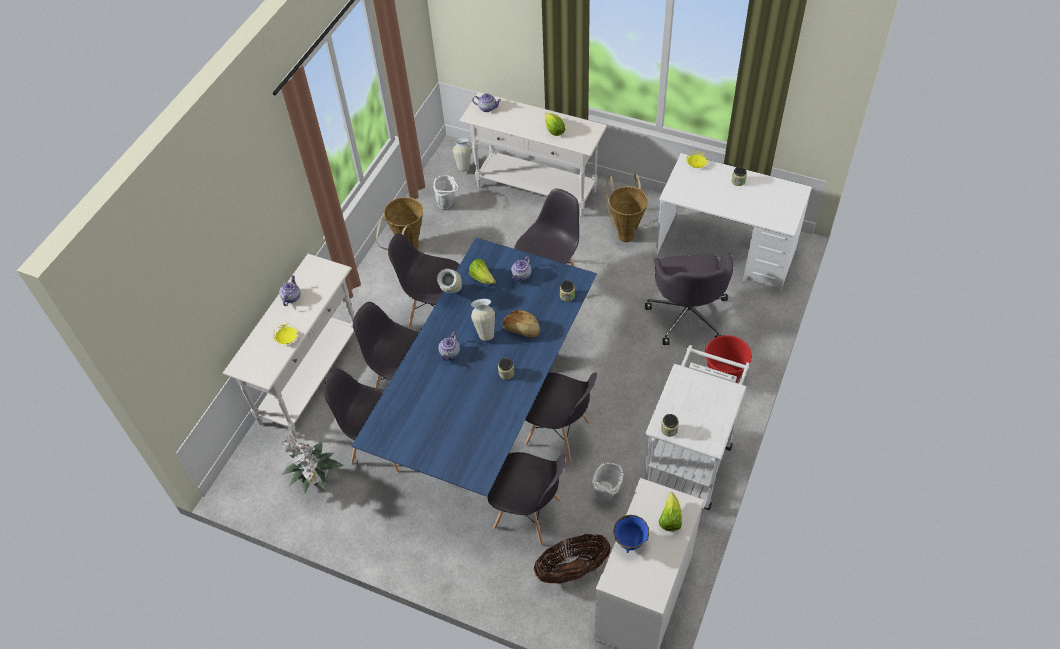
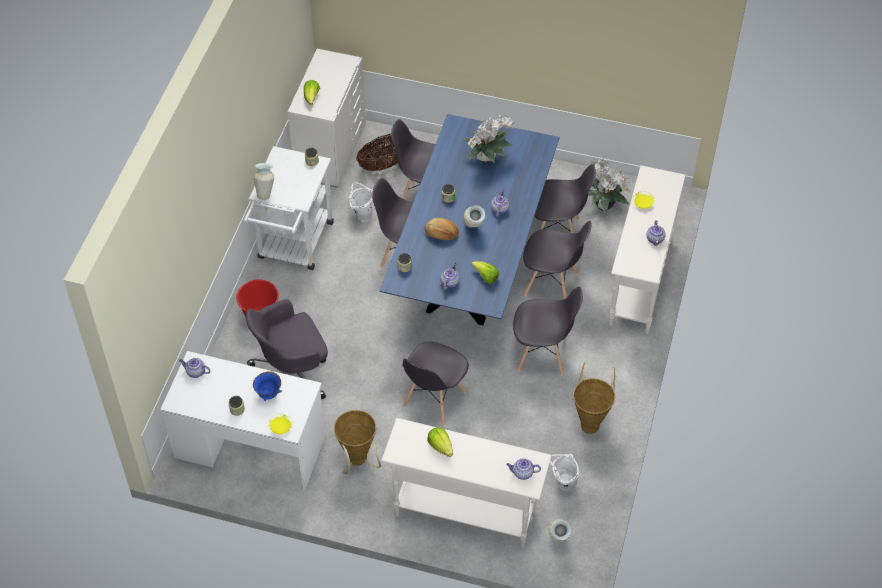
camera: 170 degrees right, 0 degrees up
vase [437,269,462,293] -> vase moved to [254,163,274,200]
blue bowl [613,515,649,553] -> blue bowl moved to [253,371,282,401]
grey office chair [645,252,733,345] -> grey office chair turned 105 degrees counterclockwise [246,299,328,399]
none -> teapot [179,358,210,378]
none -> potted plant [461,115,514,163]

